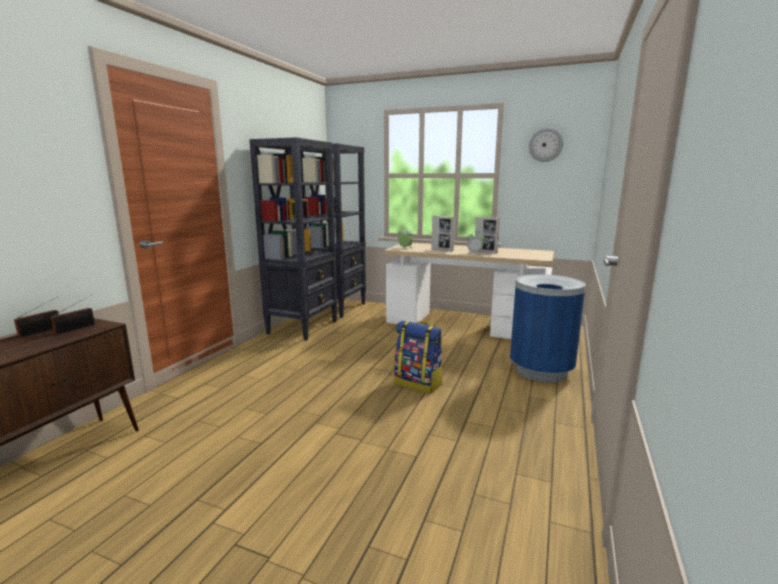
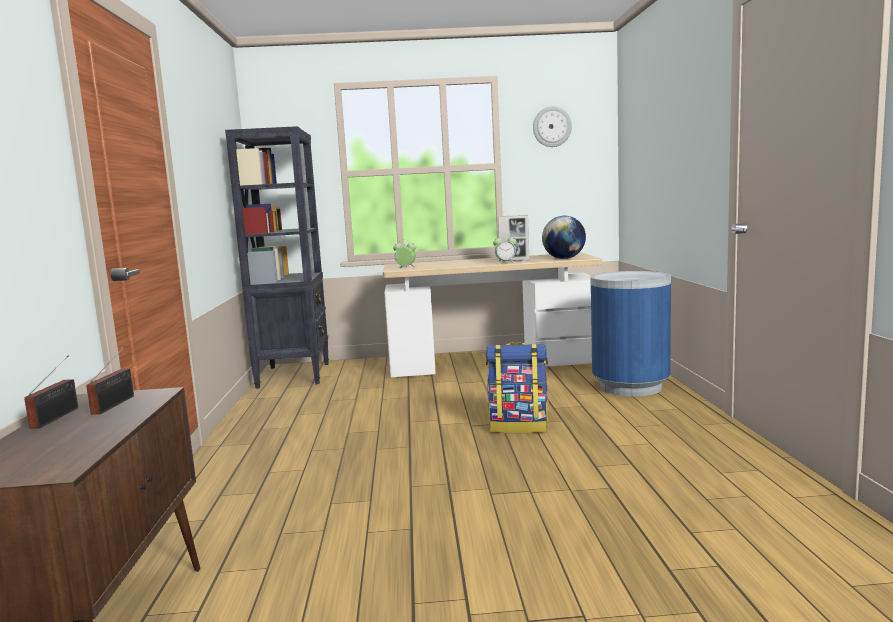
camera: 25 degrees left, 5 degrees down
black bookcase [249,137,338,341] -> none
picture frame [431,215,455,251] -> none
none -> globe [542,216,586,259]

